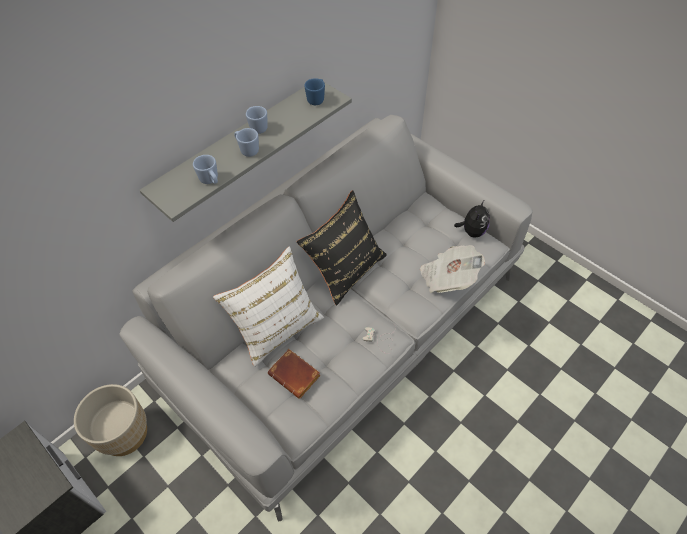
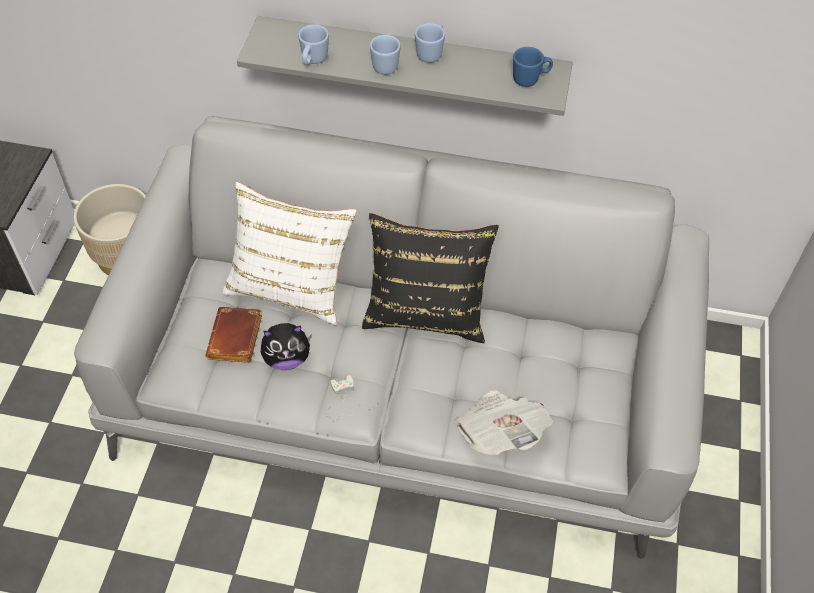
camera: 55 degrees right, 0 degrees up
plush toy [454,201,490,238] -> plush toy moved to [261,323,312,370]

